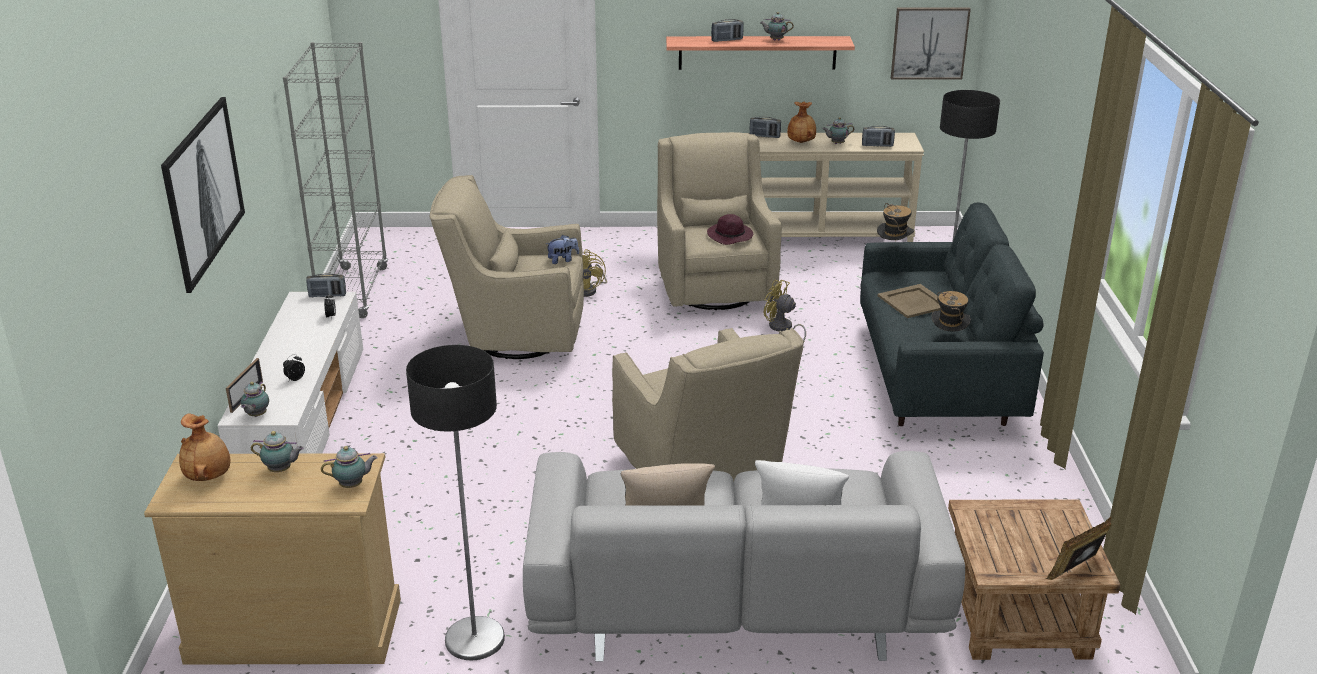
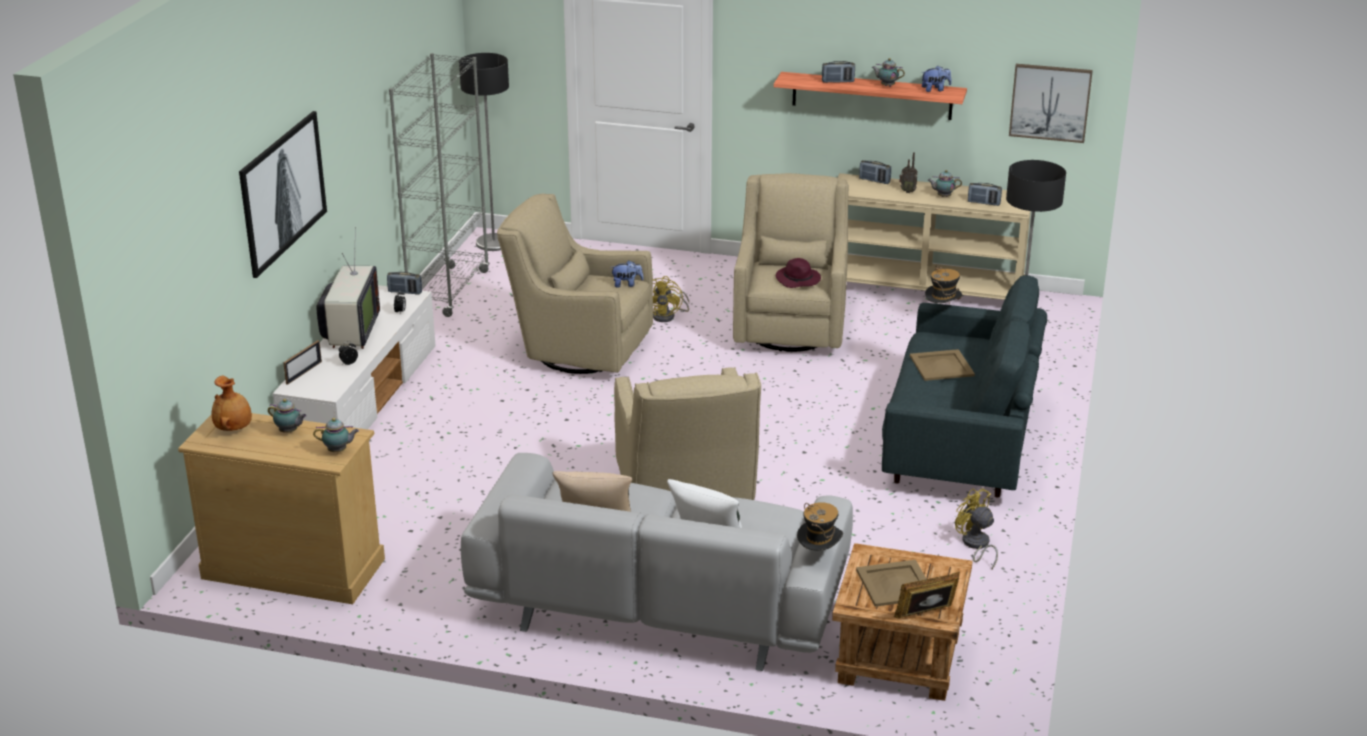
camera: 15 degrees right, 0 degrees up
teapot [241,382,269,417] -> none
floor lamp [406,345,505,660] -> floor lamp moved to [459,53,509,251]
yellow fan [764,279,806,343] -> yellow fan moved to [955,488,998,569]
brown vase [787,102,816,143] -> radio [899,152,918,193]
hat [931,291,971,332] -> hat moved to [797,502,843,551]
none -> television [317,227,380,349]
none -> beige tray [856,560,926,607]
none -> plush toy [922,66,951,92]

